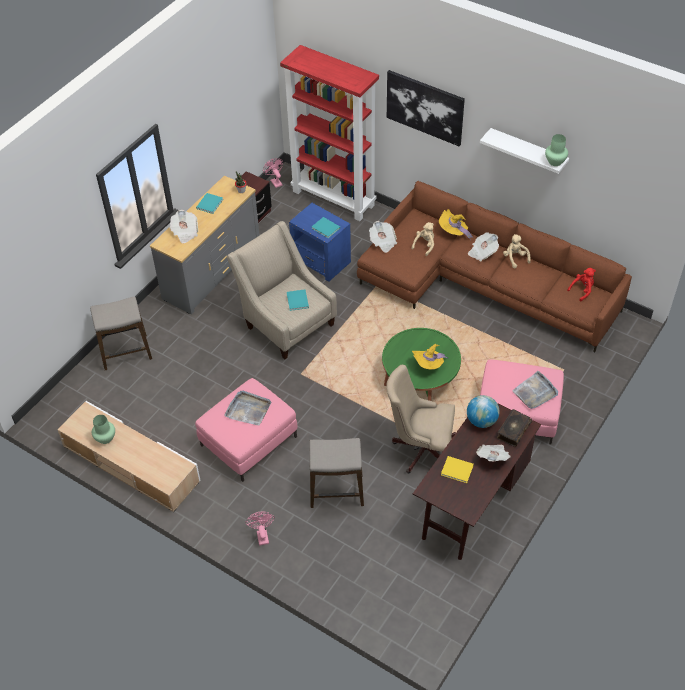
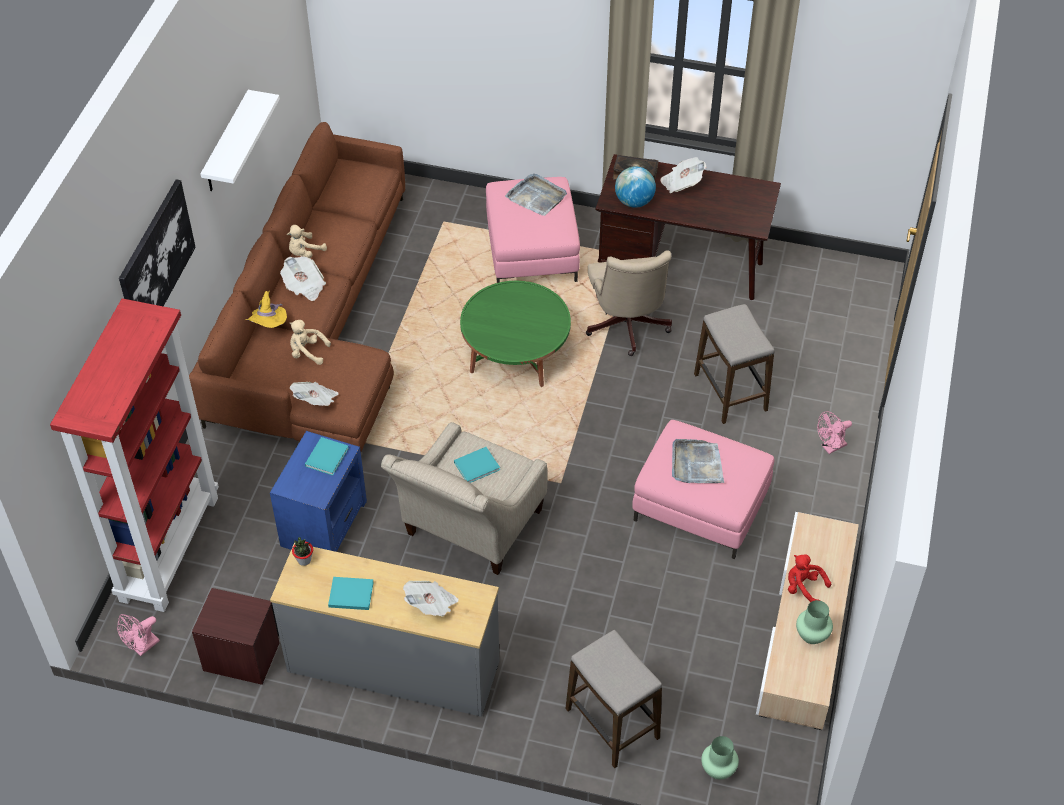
camera: 110 degrees left, 0 degrees up
yellow hat [412,344,448,370] -> none
yellow book [441,456,474,483] -> none
green vase [545,134,568,166] -> green vase moved to [701,736,739,779]
red plush toy [567,268,596,301] -> red plush toy moved to [788,555,831,602]

